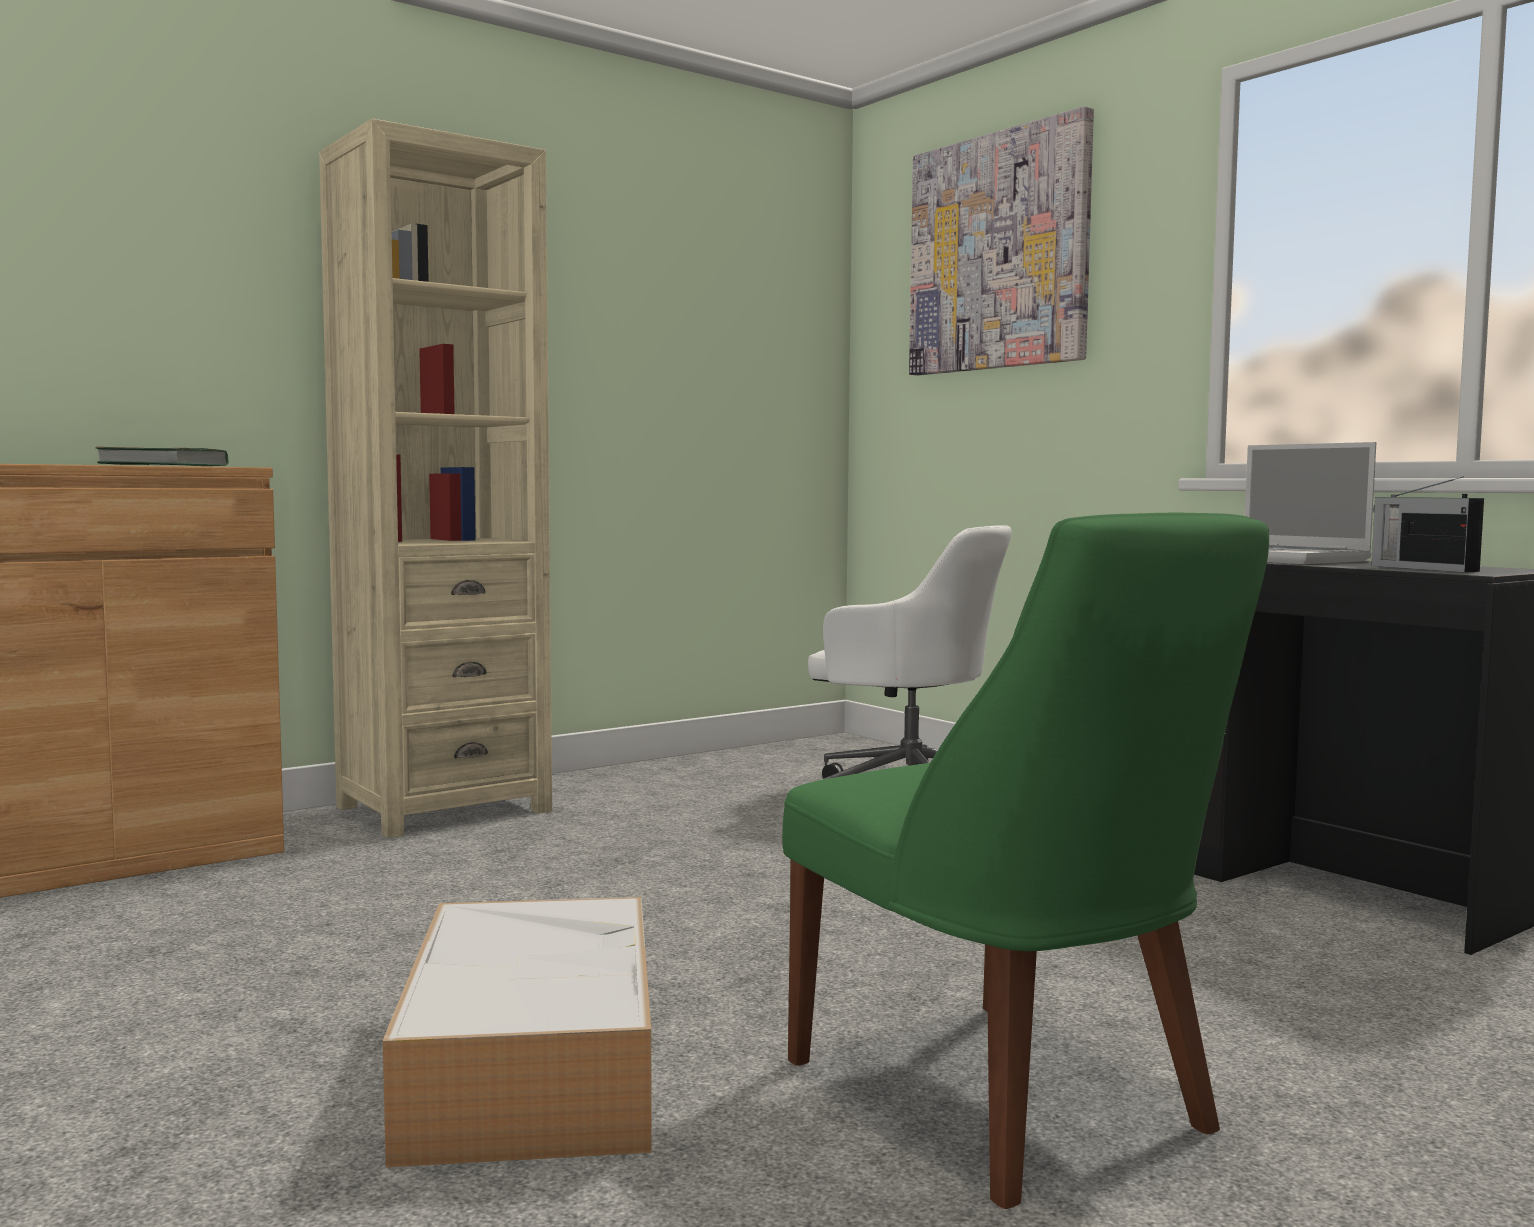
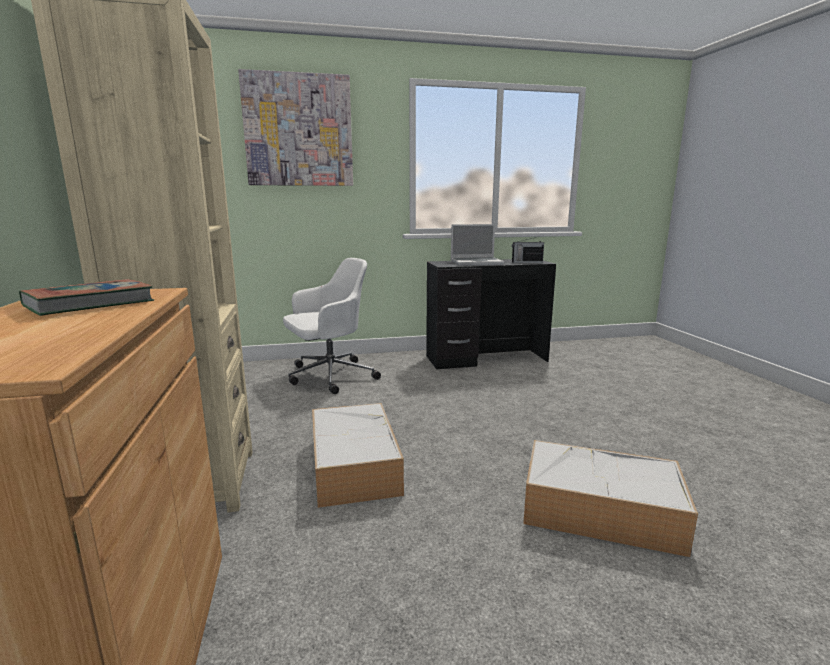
camera: 65 degrees left, 10 degrees up
green chair [782,513,1269,1209] -> none
none -> storage box [312,403,404,508]

